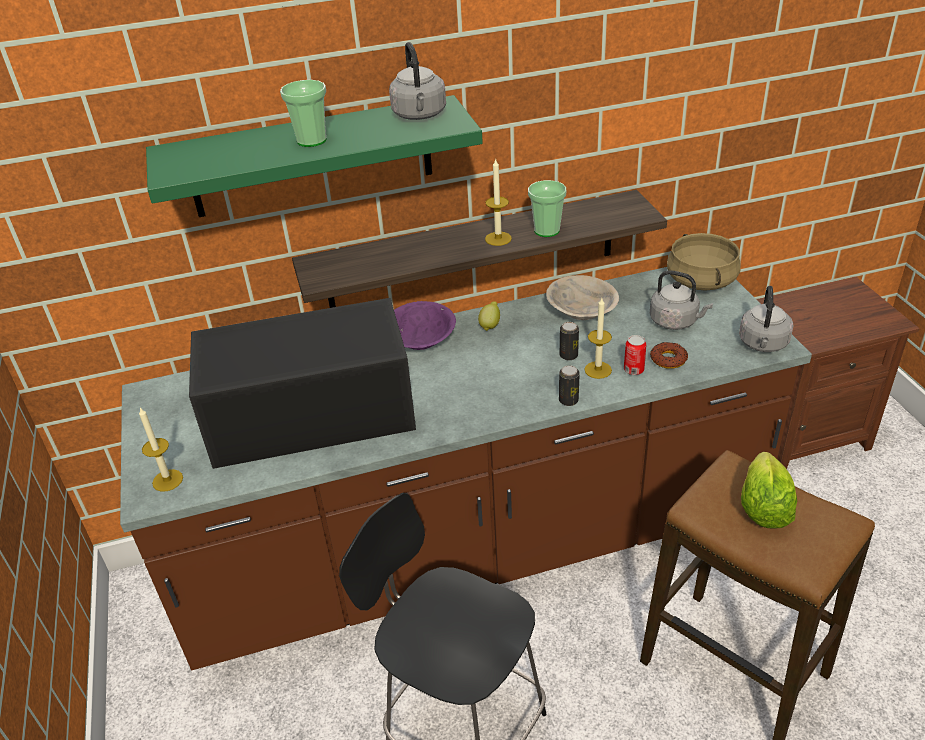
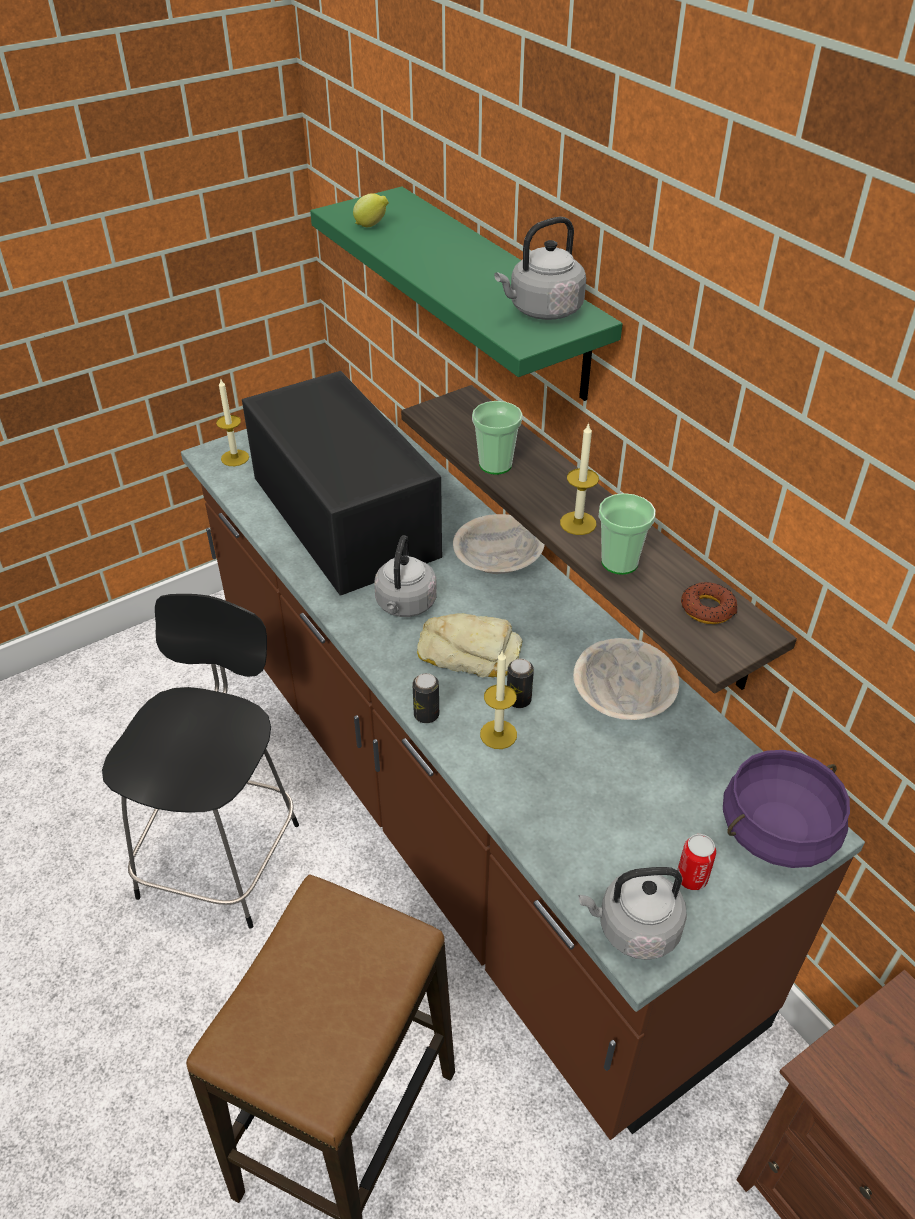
camera: 70 degrees right, 5 degrees up
cup [280,80,327,147] -> cup moved to [472,401,522,475]
purple bowl [394,301,456,350] -> beige bowl [453,514,545,574]
lemon [478,301,500,331] -> lemon moved to [353,193,389,227]
can [624,335,646,375] -> can moved to [677,834,716,890]
grey kettle [650,270,713,330] -> grey kettle moved to [374,535,437,617]
donut [650,342,688,369] -> donut moved to [681,582,737,624]
beige cooking pot [667,233,740,291] -> purple cooking pot [723,750,850,868]
lettuce [741,452,797,529] -> none
none -> bread [417,614,522,678]

